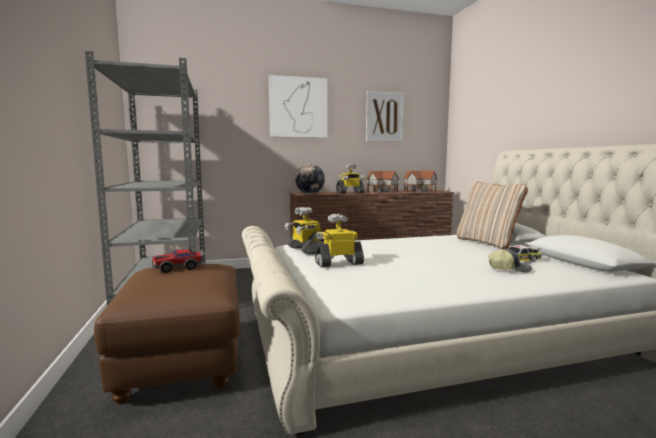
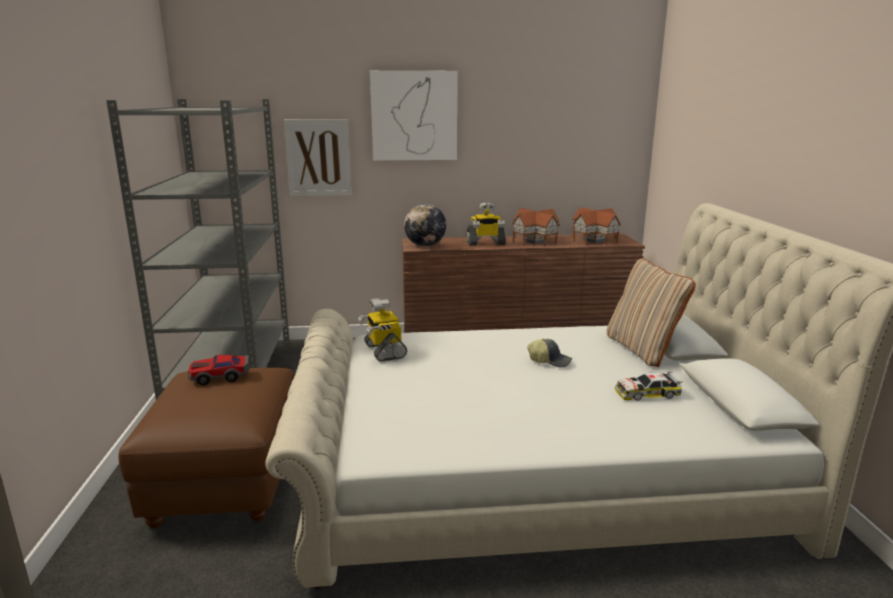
camera: 10 degrees right, 10 degrees up
toy robot [315,214,364,267] -> none
picture [366,91,405,142] -> picture moved to [284,119,352,196]
cap [488,249,532,273] -> cap moved to [527,339,572,368]

